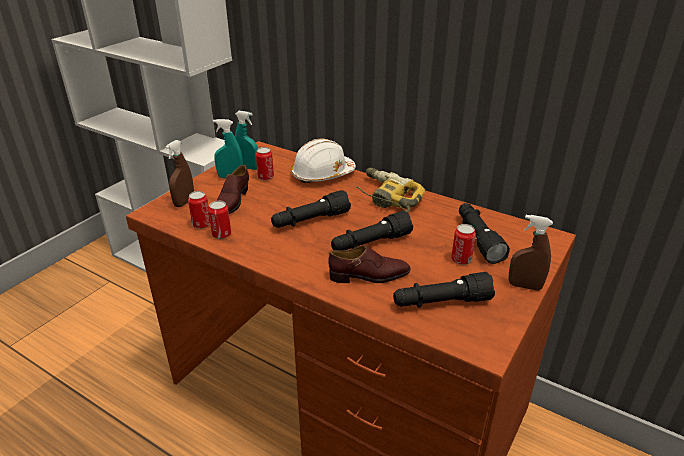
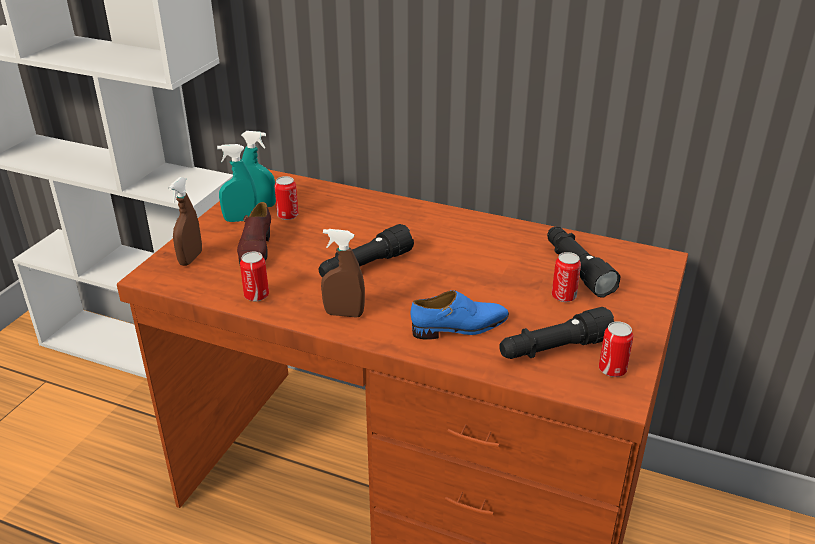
camera: 10 degrees left, 0 degrees up
can [188,191,210,229] -> can moved to [599,321,633,377]
white hard hat [291,139,356,183] -> none
brown shoe [328,245,411,283] -> blue shoe [411,290,509,340]
black flashlight [331,211,413,250] -> none
power drill [355,168,425,212] -> none
brown spray bottle [509,215,553,291] -> brown spray bottle moved to [321,229,365,318]

